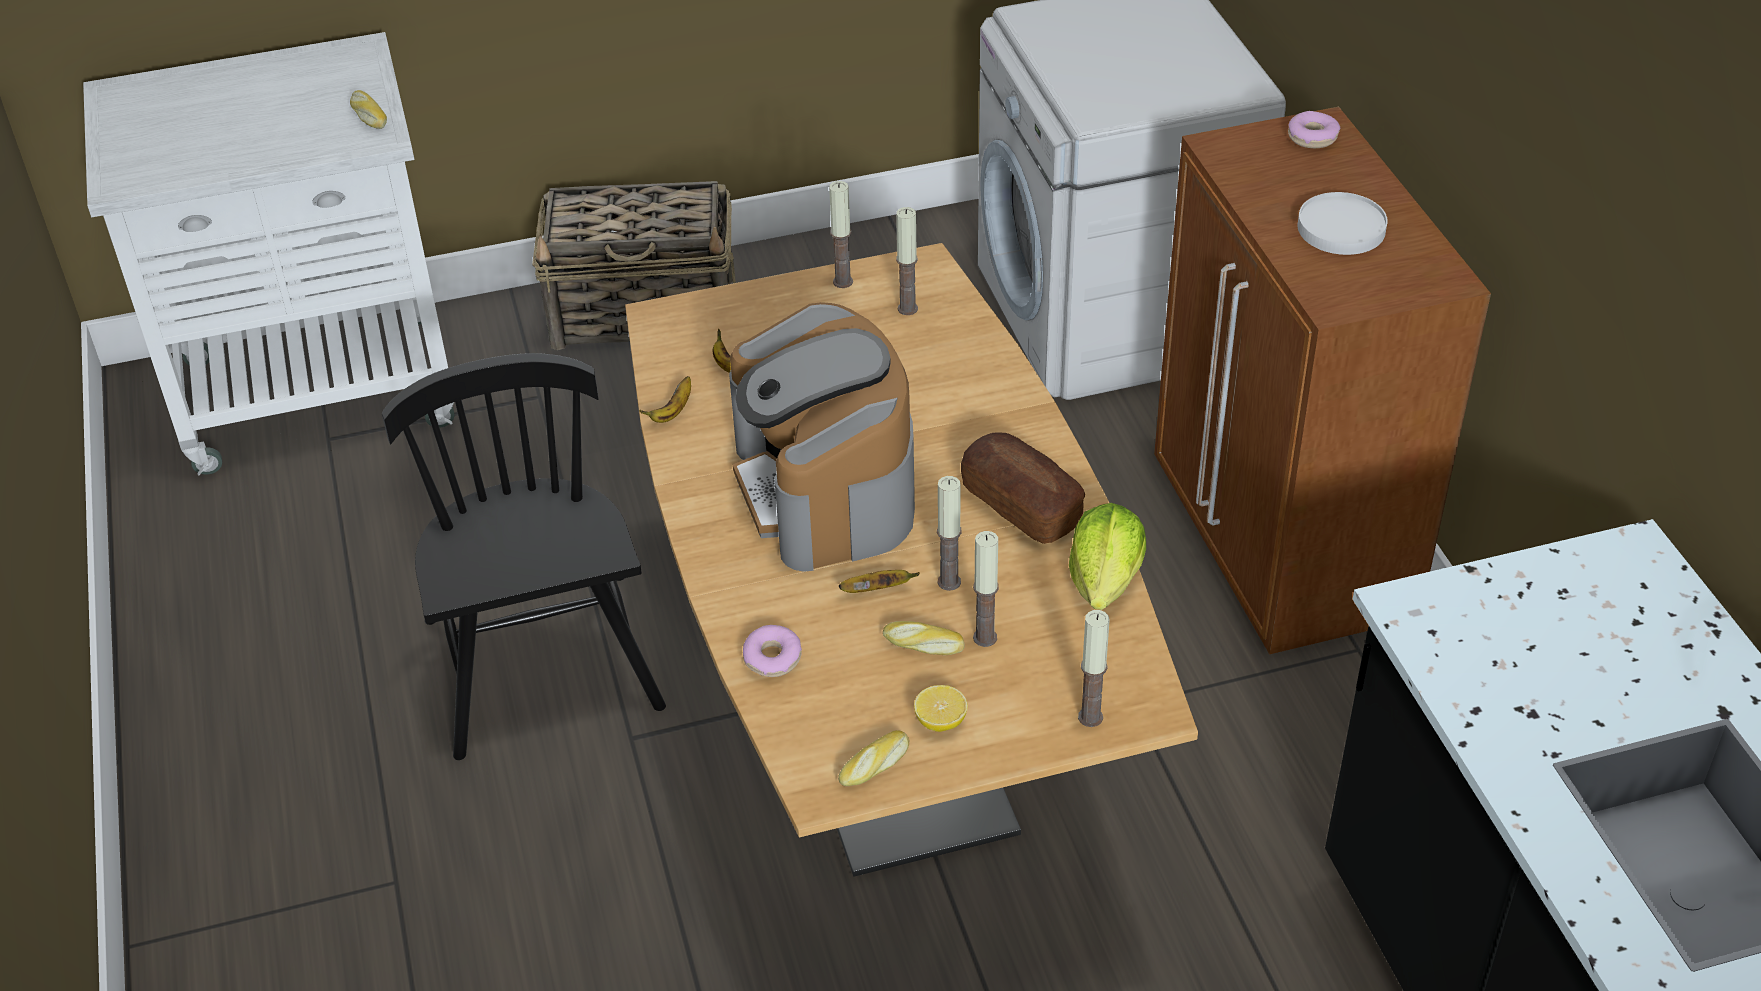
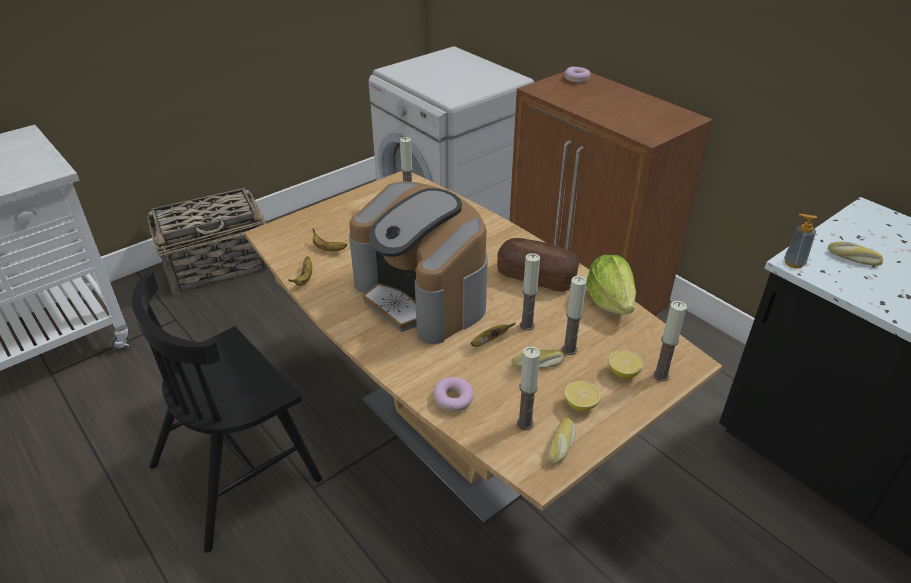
camera: 25 degrees left, 5 degrees down
bread [350,90,387,129] -> bread moved to [828,241,883,266]
black chair [382,353,666,760] -> black chair turned 90 degrees counterclockwise [132,272,322,553]
candle [829,181,853,288] -> candle moved to [517,346,540,430]
white plate [1298,192,1388,255] -> none
none -> lemon [609,351,643,379]
none -> soap dispenser [784,214,817,268]

